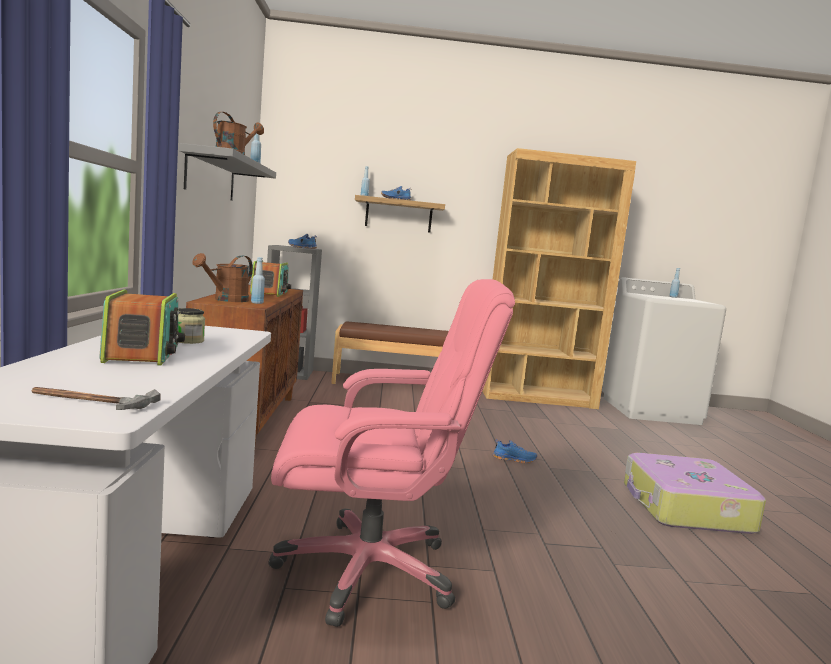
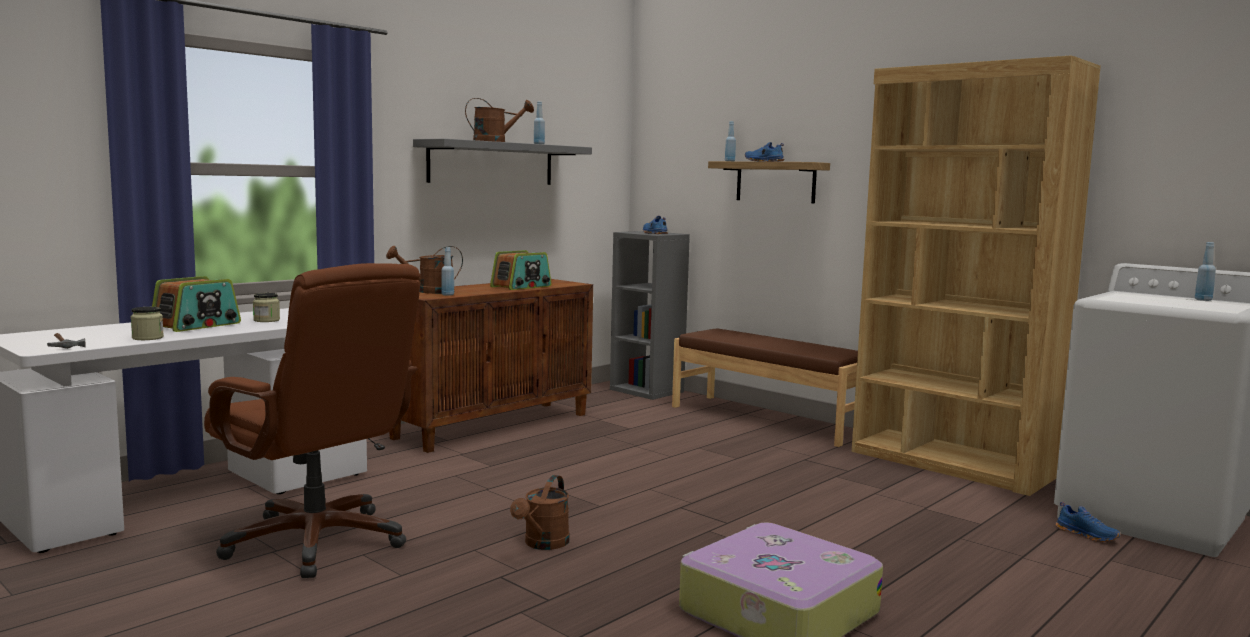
camera: 45 degrees right, 0 degrees up
pink office chair [268,279,515,627] -> brown office chair [204,263,420,578]
blue shoe [493,439,537,463] -> blue shoe moved to [1056,502,1120,542]
none -> jar [131,307,164,340]
none -> brown watering can [510,475,570,550]

